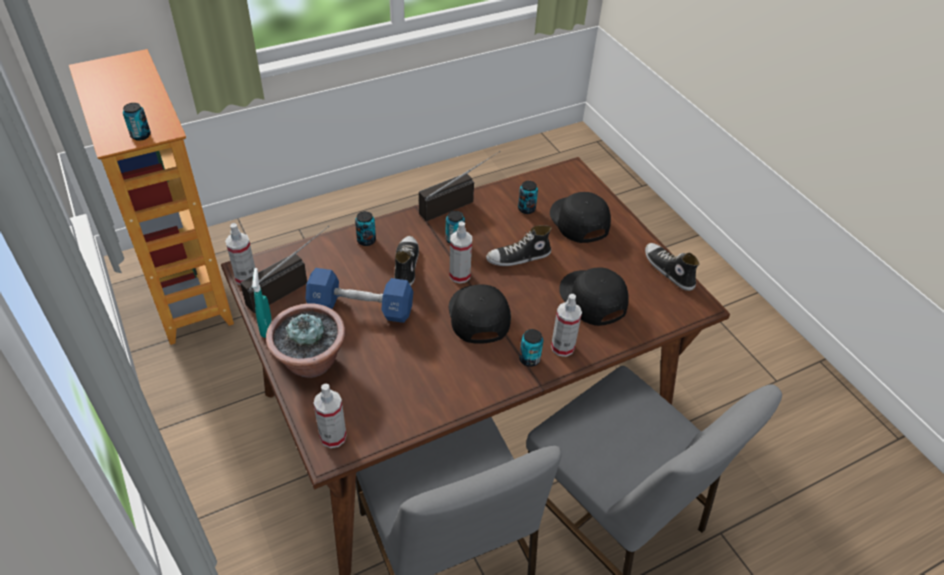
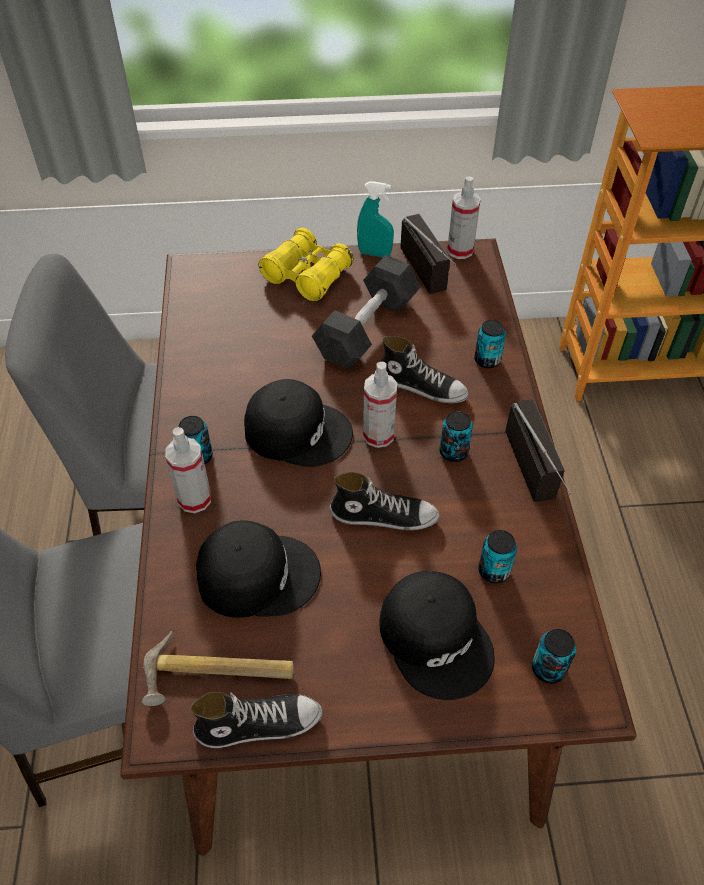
camera: 115 degrees right, 5 degrees up
can [123,103,151,141] -> can moved to [532,629,576,684]
potted plant [266,303,346,378] -> yellow binoculars [259,228,354,301]
blue dumbbell [306,268,413,323] -> black dumbbell [312,255,420,370]
spray bottle [313,384,347,448] -> none
shoe [486,225,551,266] -> shoe turned 90 degrees clockwise [330,472,440,530]
black cap [550,192,611,243] -> black cap turned 60 degrees clockwise [379,571,495,700]
none -> hammer [142,631,294,706]

